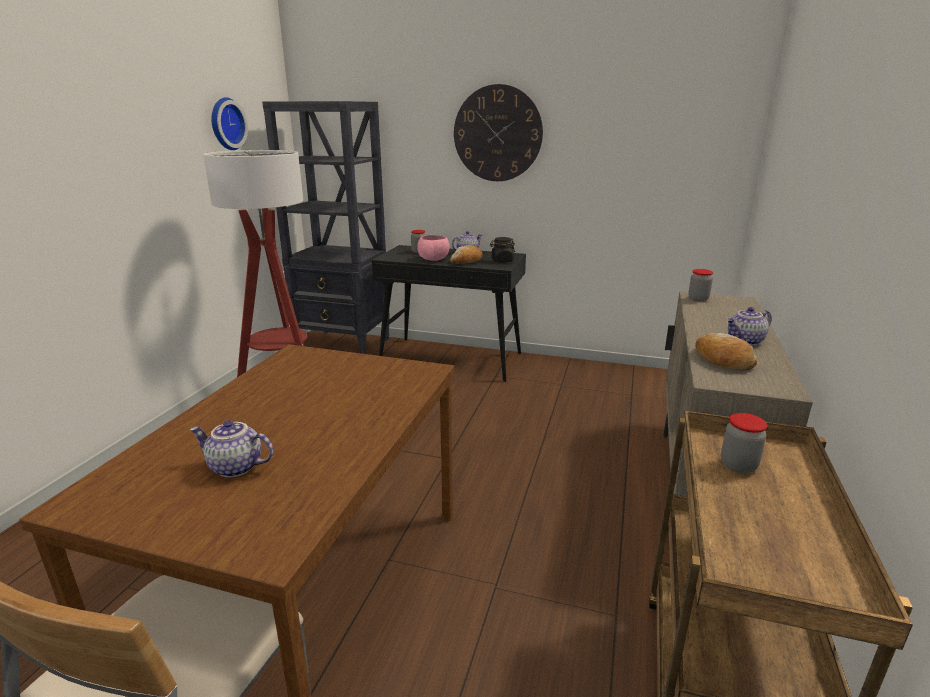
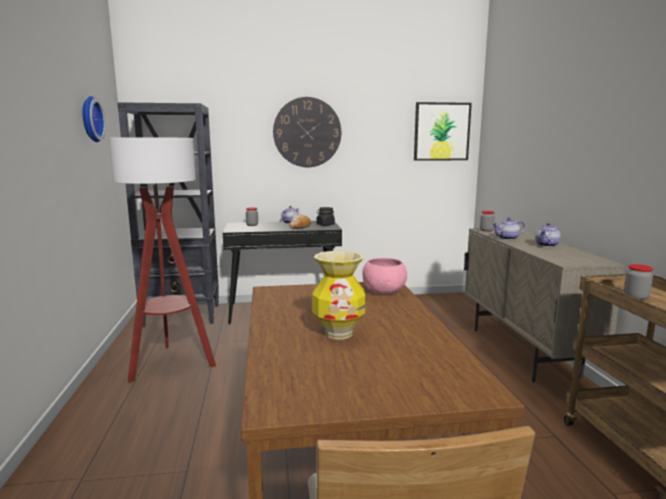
camera: 25 degrees left, 10 degrees down
teapot [190,420,274,478] -> teapot moved to [492,217,525,240]
pink bowl [417,235,450,261] -> pink bowl moved to [362,258,407,294]
bread [695,333,757,371] -> none
none -> vase [312,251,365,339]
none -> picture [414,102,472,161]

